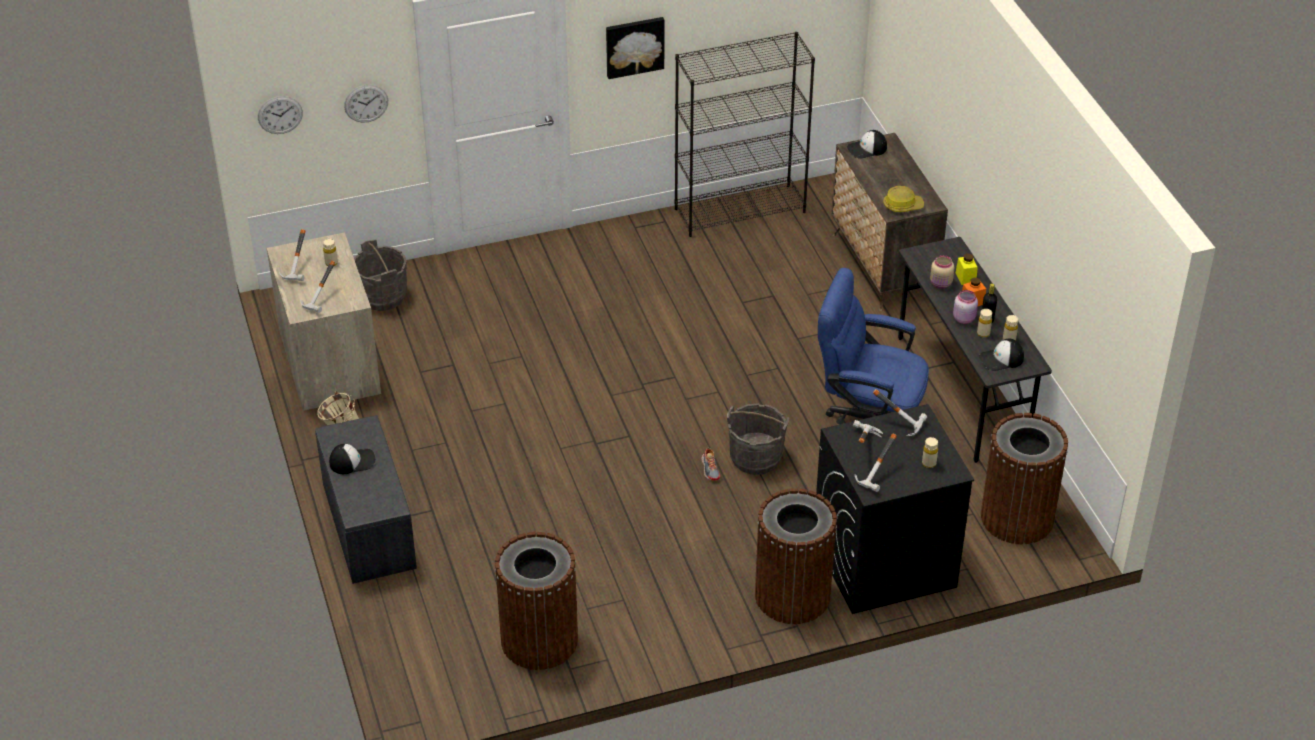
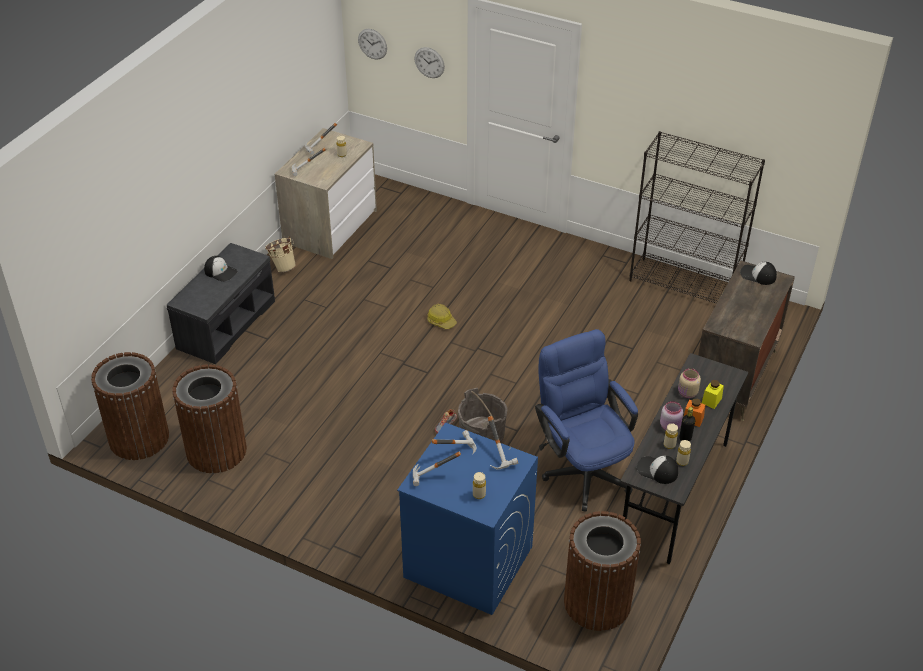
camera: 45 degrees right, 0 degrees up
grey bucket [354,239,407,311] -> none
picture [606,17,664,79] -> none
brown trash can [755,488,837,624] -> brown trash can moved to [91,352,169,460]
black washing machine [816,404,974,614] -> blue washing machine [397,422,538,615]
hard hat [883,186,924,212] -> hard hat moved to [427,304,457,329]

